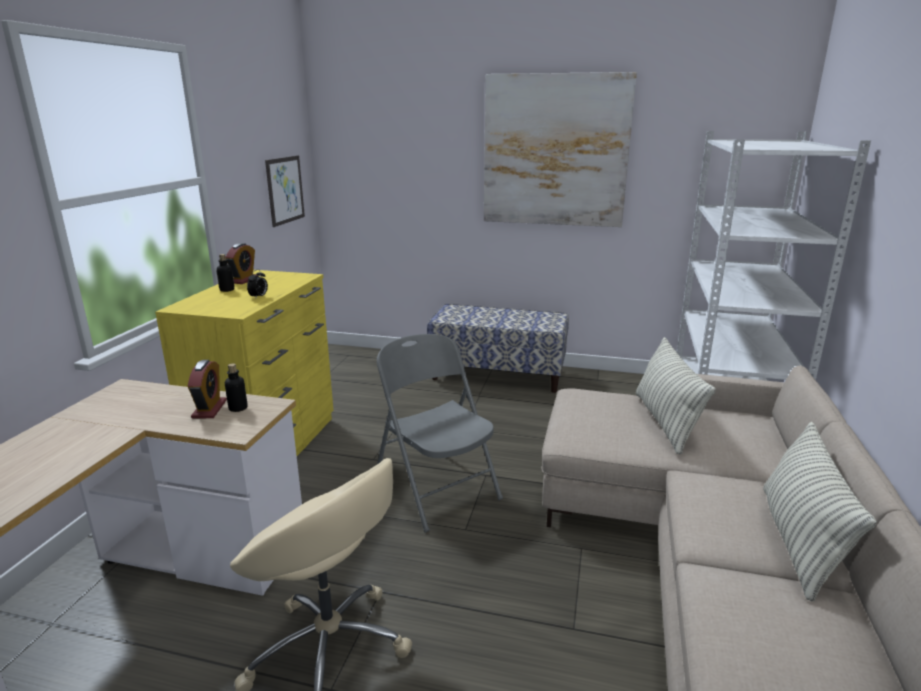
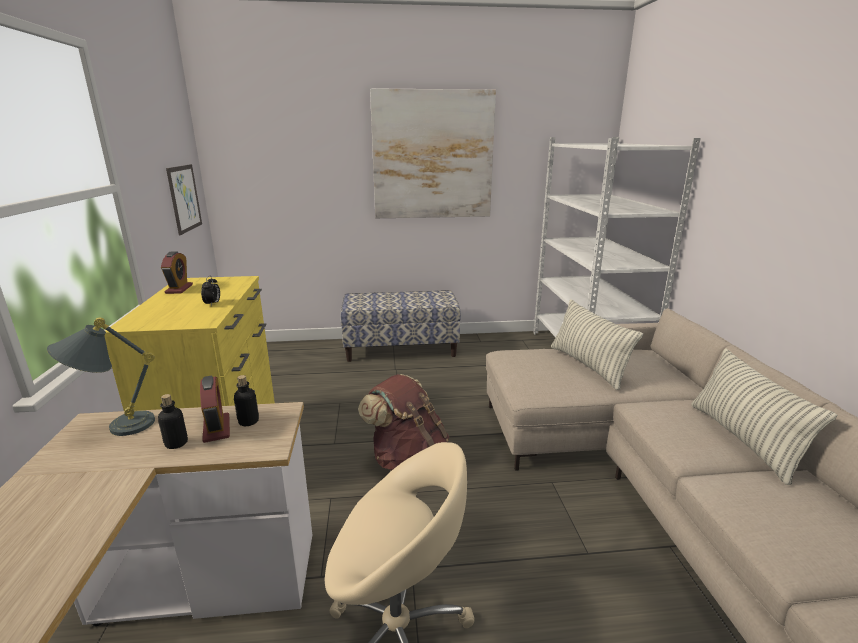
camera: 20 degrees left, 0 degrees up
bottle [217,254,234,292] -> bottle moved to [158,394,188,449]
grey chair [377,334,503,533] -> brown backpack [358,374,449,471]
none -> grey table lamp [47,318,155,436]

